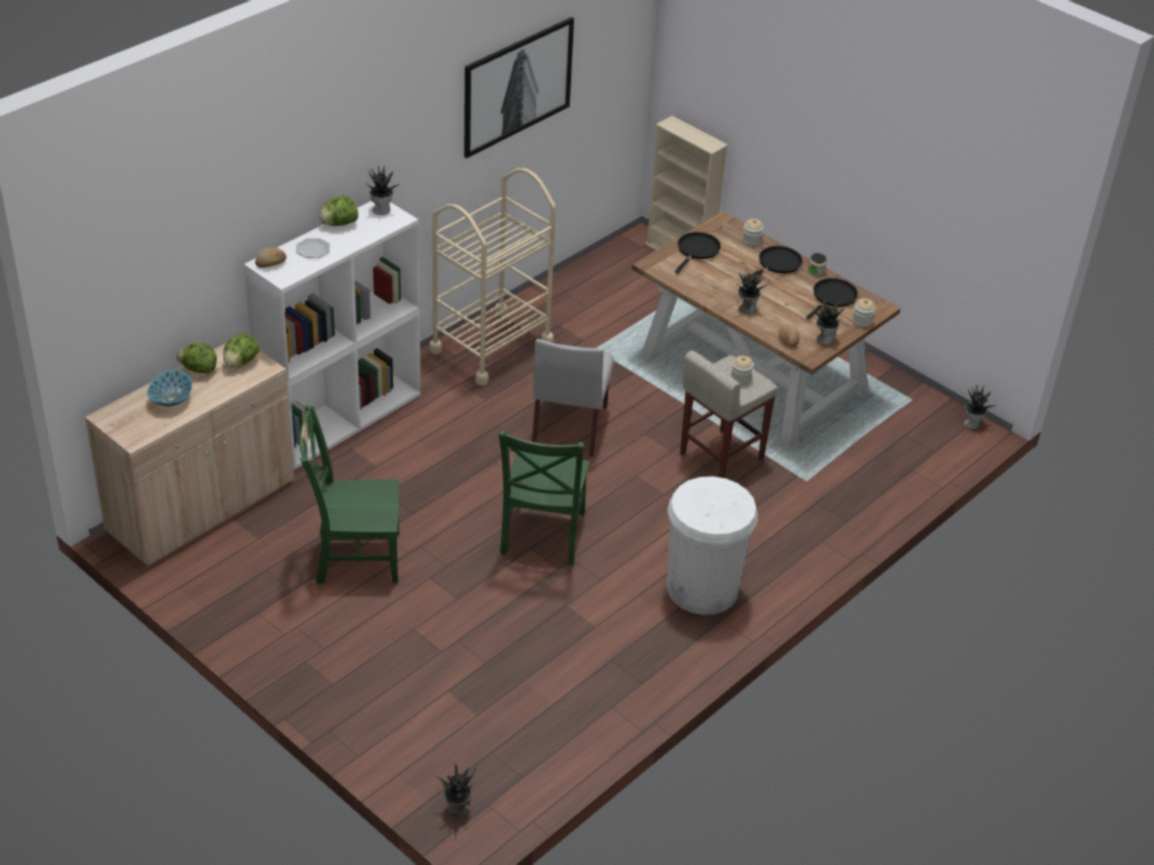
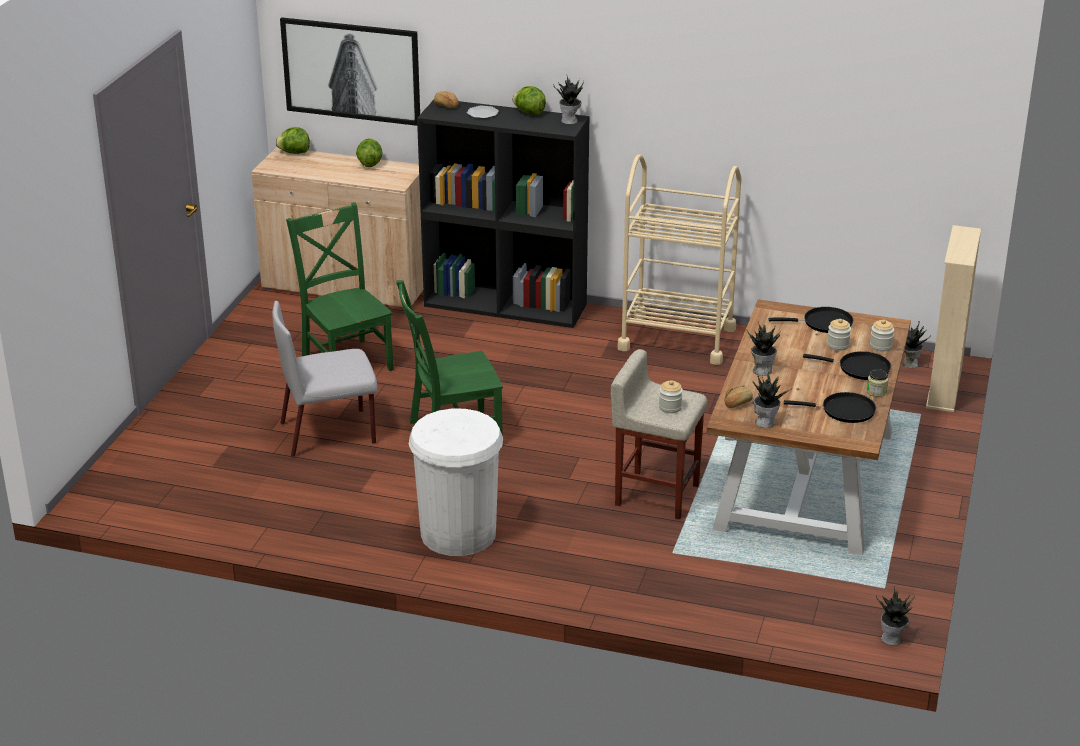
camera: 65 degrees right, 10 degrees down
bowl [147,370,192,407] -> none
lettuce [223,333,260,368] -> lettuce moved to [276,127,310,154]
white bookcase [244,201,421,469] -> black bookcase [417,100,589,328]
potted plant [437,764,476,817] -> potted plant moved to [902,321,931,368]
picture [464,17,574,158] -> picture moved to [280,17,420,126]
grey chair [532,339,614,457] -> grey chair moved to [272,301,377,457]
jar [852,298,875,327] -> jar moved to [827,319,851,351]

